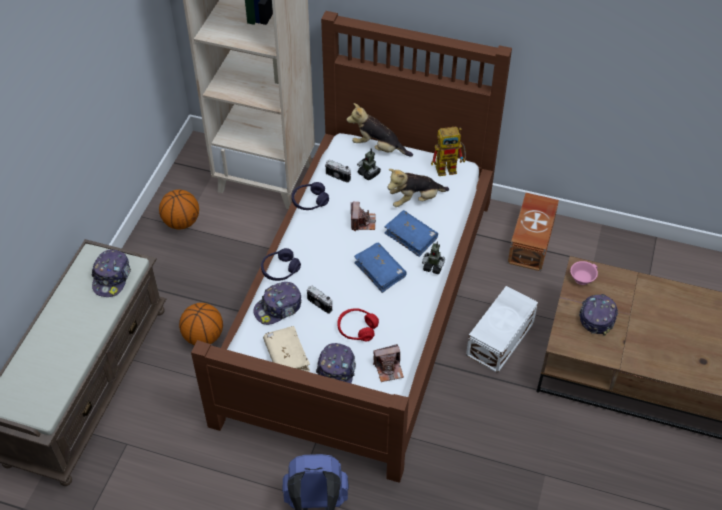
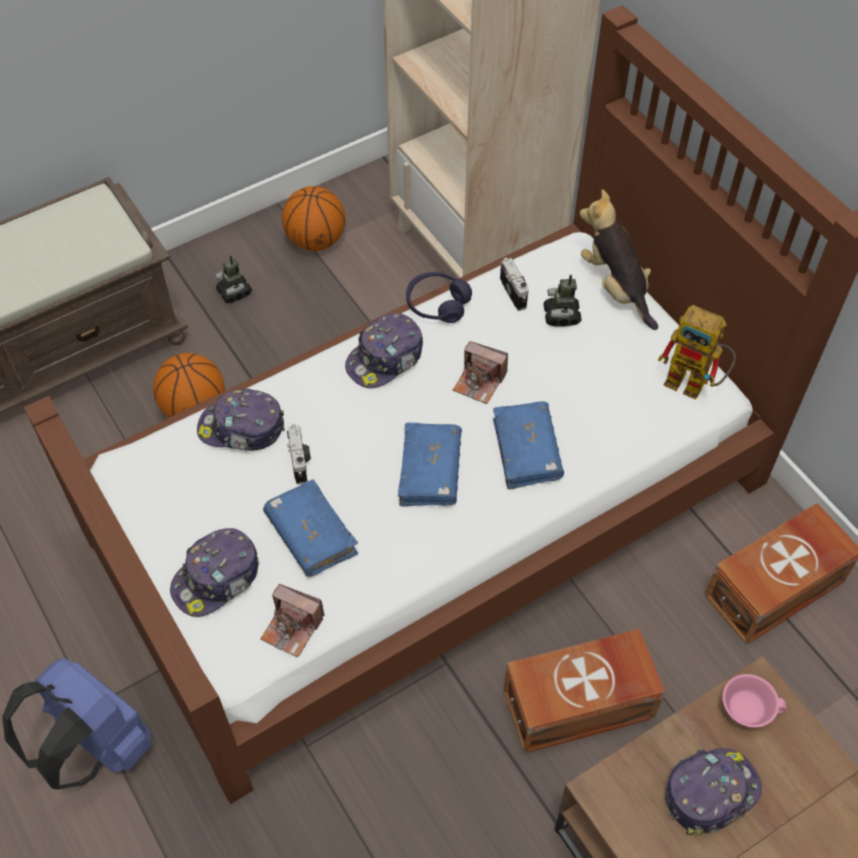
camera: 40 degrees right, 5 degrees up
cap [92,250,131,297] -> cap moved to [345,313,423,388]
purple headphones [261,248,301,281] -> none
beige book [263,326,310,372] -> none
red headphones [337,308,379,341] -> blue book [263,479,358,577]
camera [351,202,376,231] -> camera turned 75 degrees clockwise [453,341,508,404]
plush toy [387,169,449,207] -> none
toy robot [422,241,445,274] -> toy robot moved to [215,255,252,303]
white storage box [466,286,538,373] -> brown storage box [504,629,665,754]

